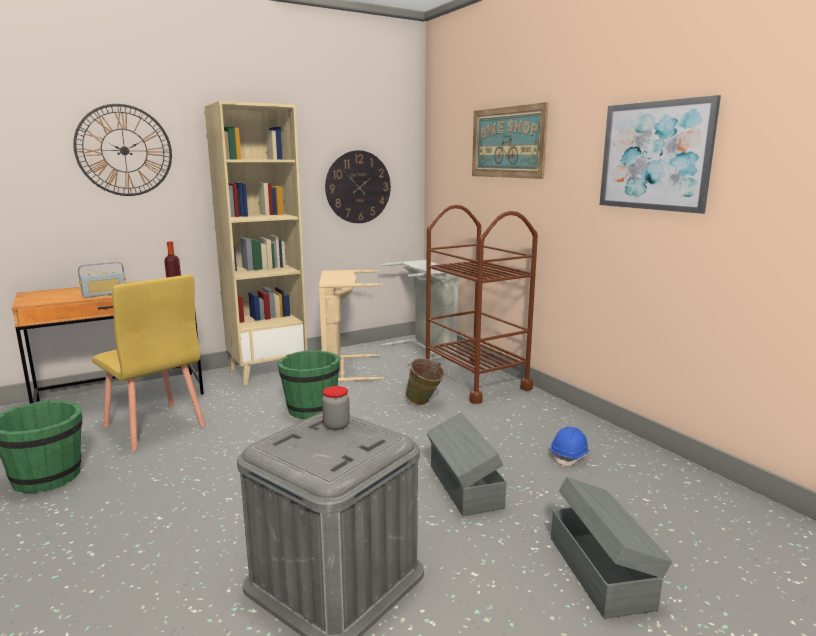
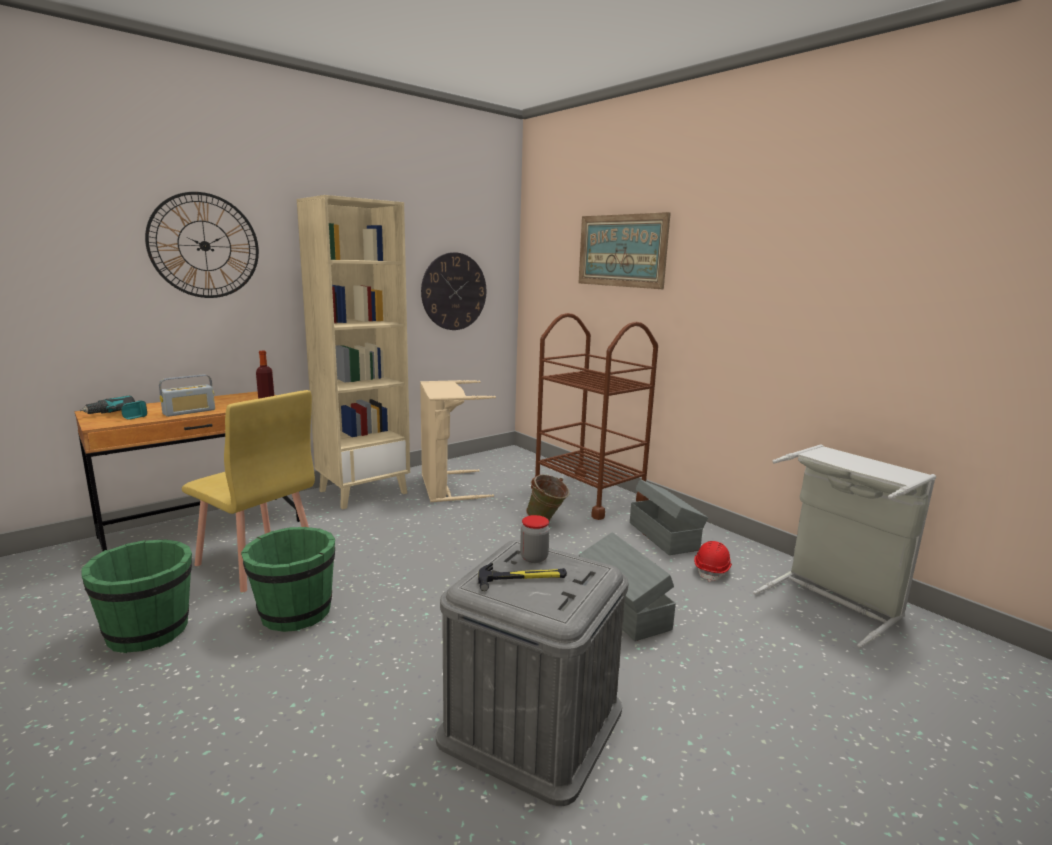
camera: 10 degrees left, 0 degrees up
green bucket [277,350,340,419] -> green bucket moved to [241,527,335,632]
grey laundry basket [380,260,458,364] -> grey laundry basket moved to [753,444,936,648]
blue hard hat [551,427,590,467] -> red hard hat [694,541,732,582]
grey storage box [551,477,672,619] -> grey storage box moved to [630,479,708,555]
picture [600,95,721,214] -> none
none -> power drill [80,396,147,420]
none -> hammer [478,563,567,591]

